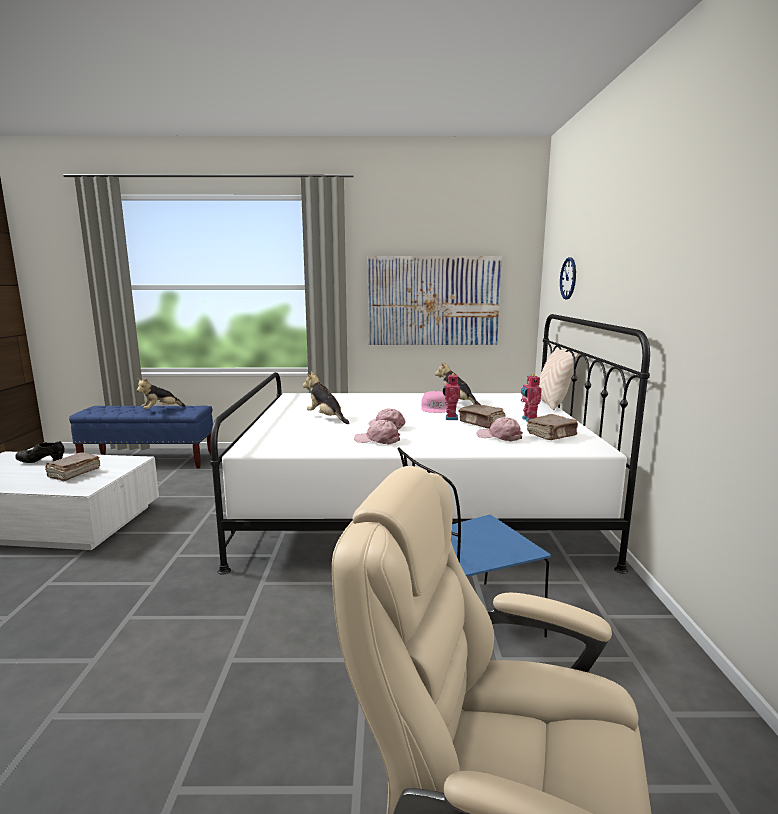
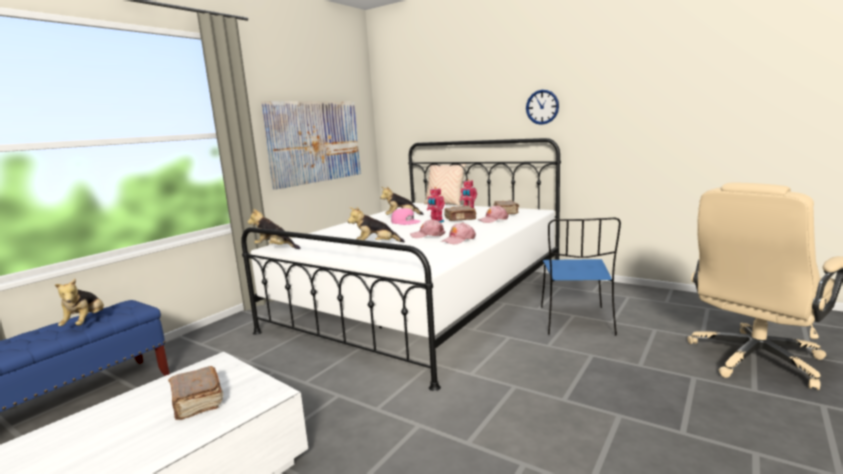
camera: 55 degrees left, 0 degrees up
black shoe [15,441,65,463] -> none
wall clock [560,257,576,300] -> wall clock moved to [526,90,559,125]
none -> plush toy [247,209,301,249]

